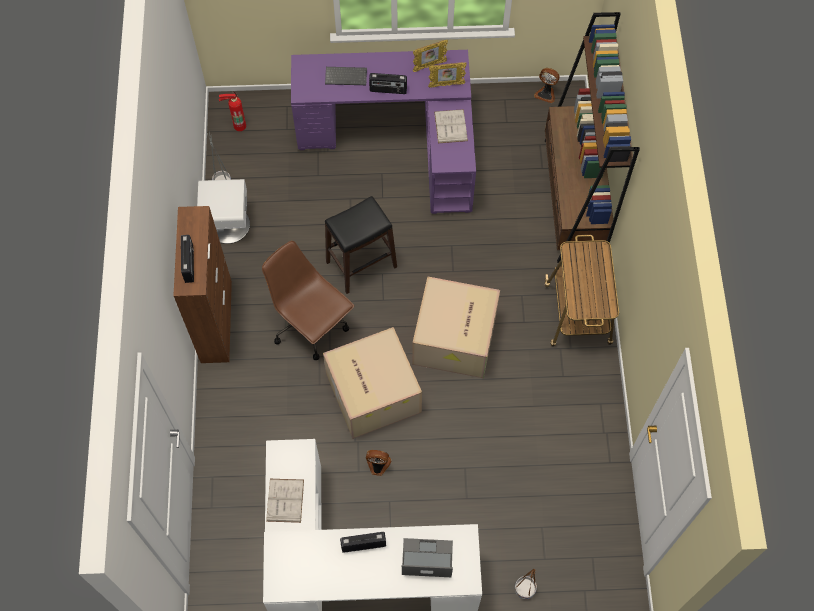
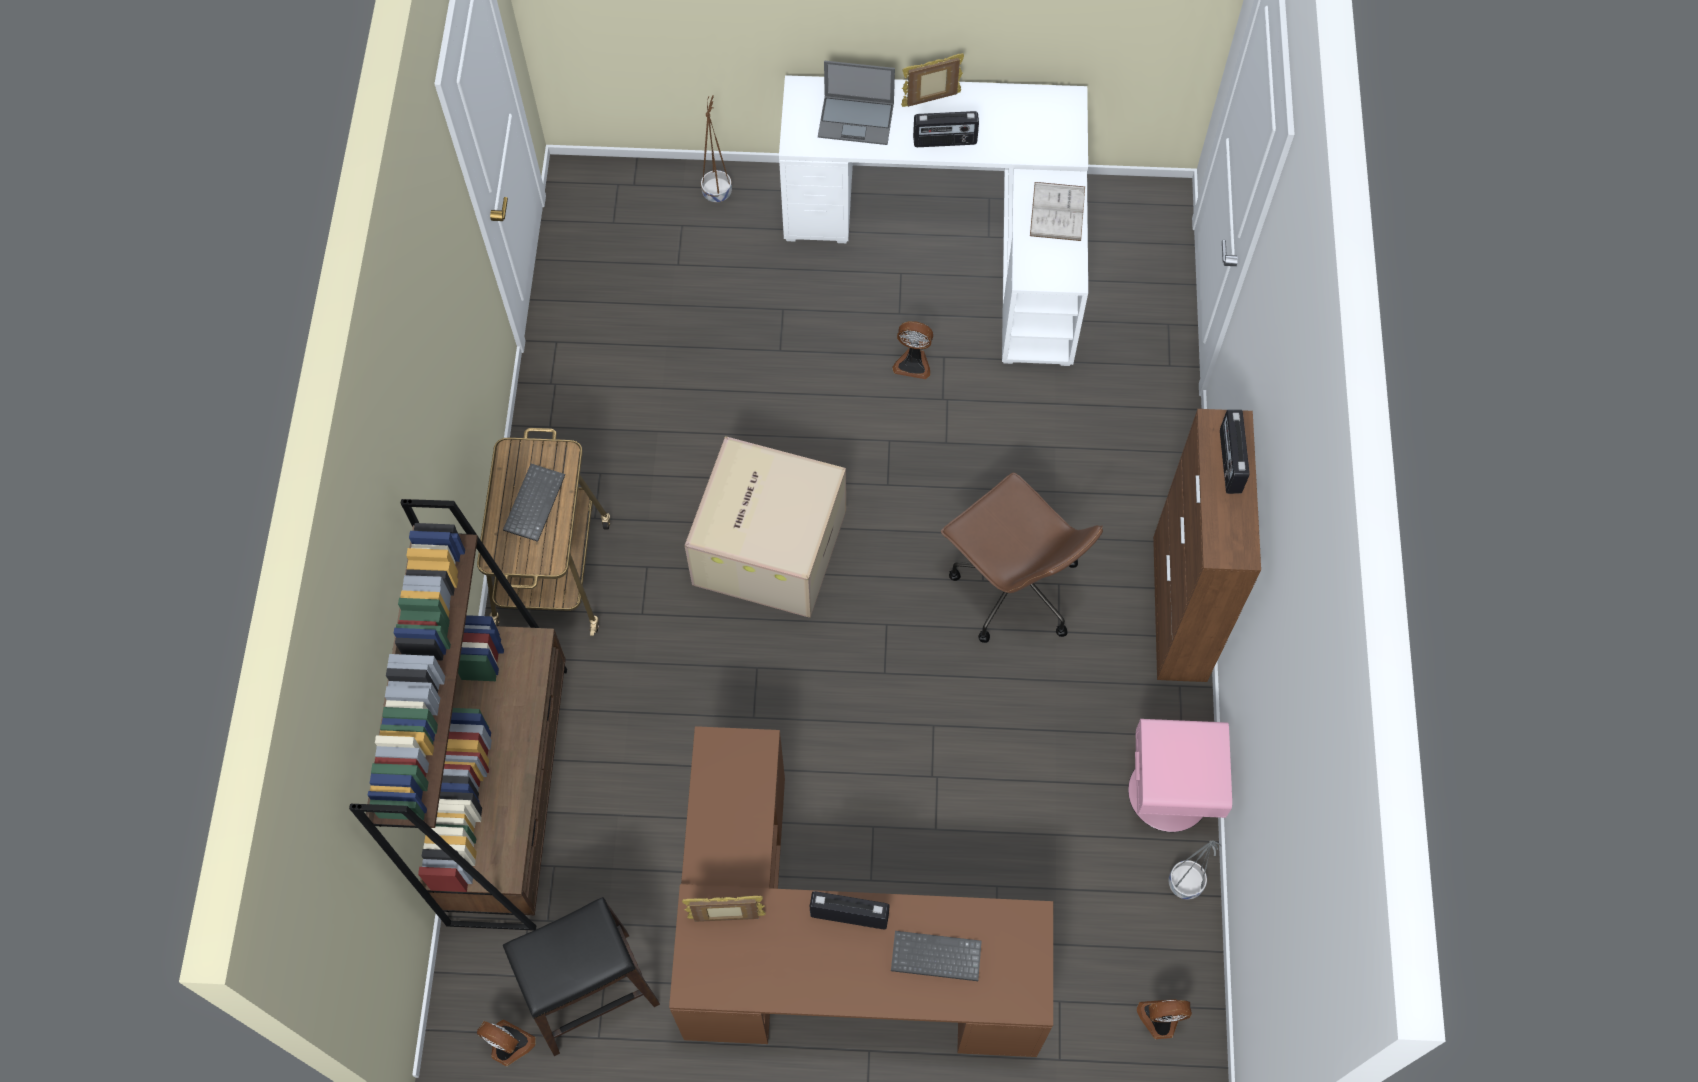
camera: 175 degrees left, 0 degrees up
white nightstand [197,179,250,244] -> pink nightstand [1128,719,1232,832]
fire extinguisher [219,91,246,131] -> fan [1137,999,1192,1039]
purple desk [291,50,476,214] -> brown desk [669,726,1053,1057]
cardboard box [323,327,422,439] -> none
black stool [325,196,397,294] -> black stool moved to [503,897,660,1056]
picture frame [413,40,448,72] -> picture frame moved to [901,53,964,107]
white book [434,109,468,143] -> none
none -> keyboard [503,464,565,542]

